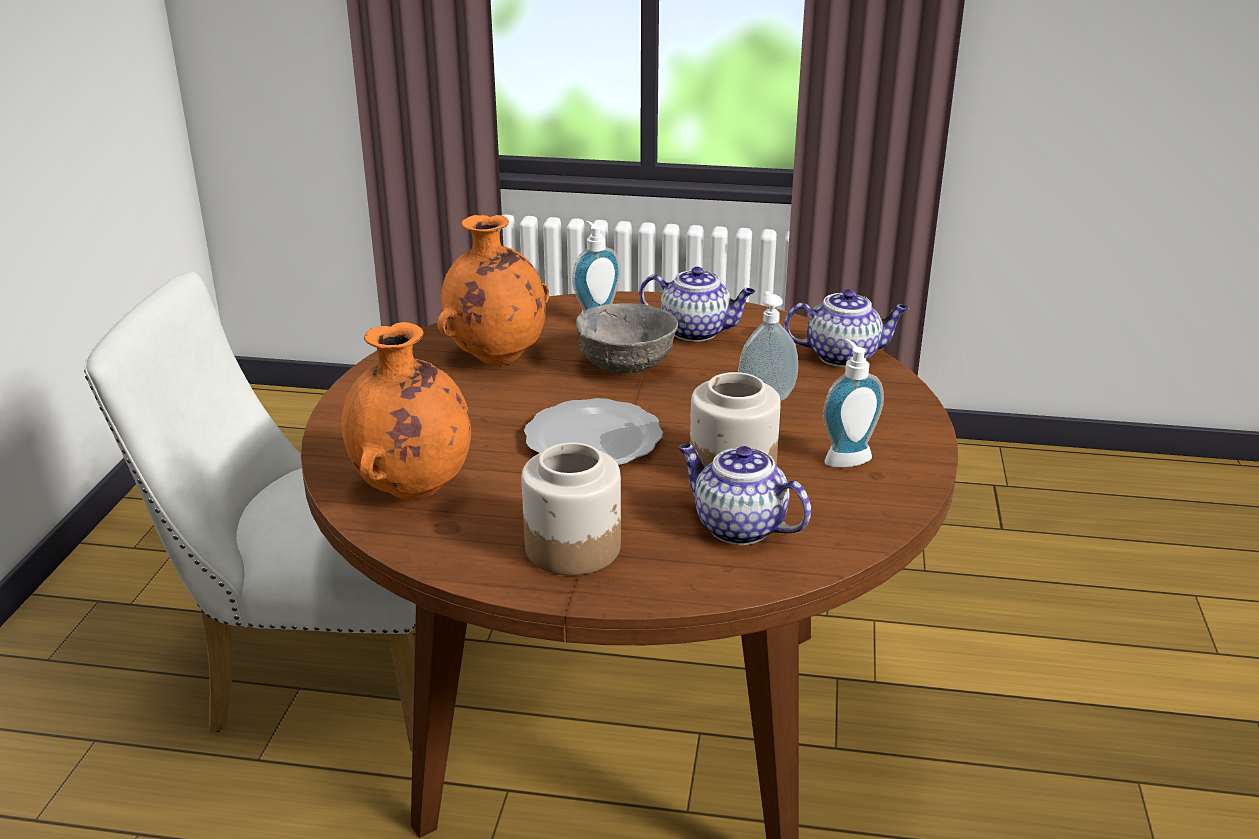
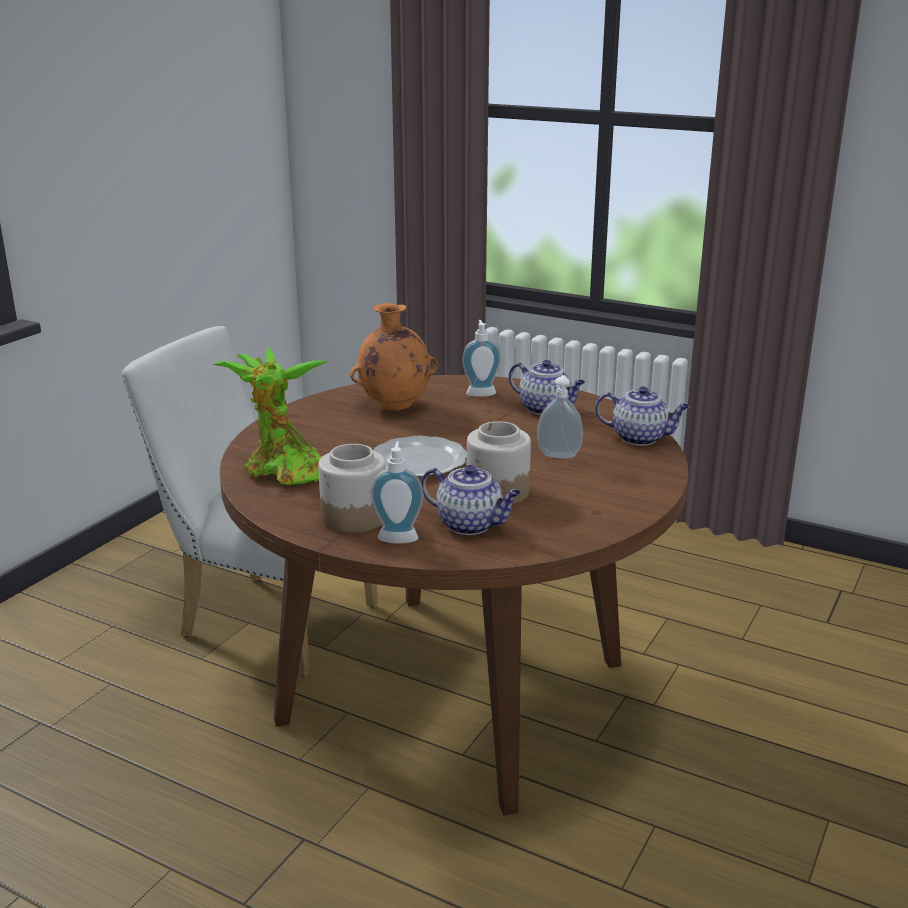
camera: 20 degrees right, 5 degrees down
orange vase [341,322,471,500] -> potted plant [213,347,329,485]
grey bowl [576,303,678,373] -> none
teapot [678,444,811,545] -> teapot turned 150 degrees clockwise [421,465,521,535]
soap dispenser [823,339,884,467] -> soap dispenser moved to [370,441,424,544]

